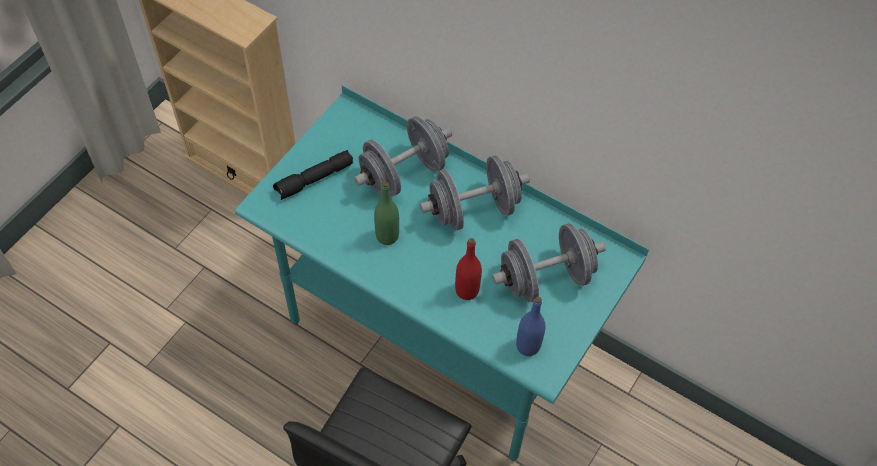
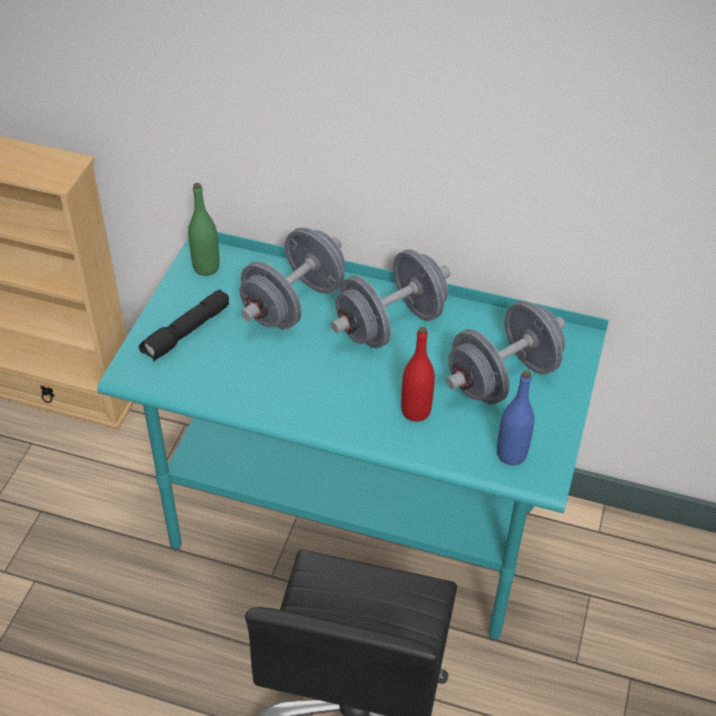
camera: 15 degrees left, 10 degrees down
green bottle [374,181,399,245] -> green bottle moved to [188,183,220,276]

